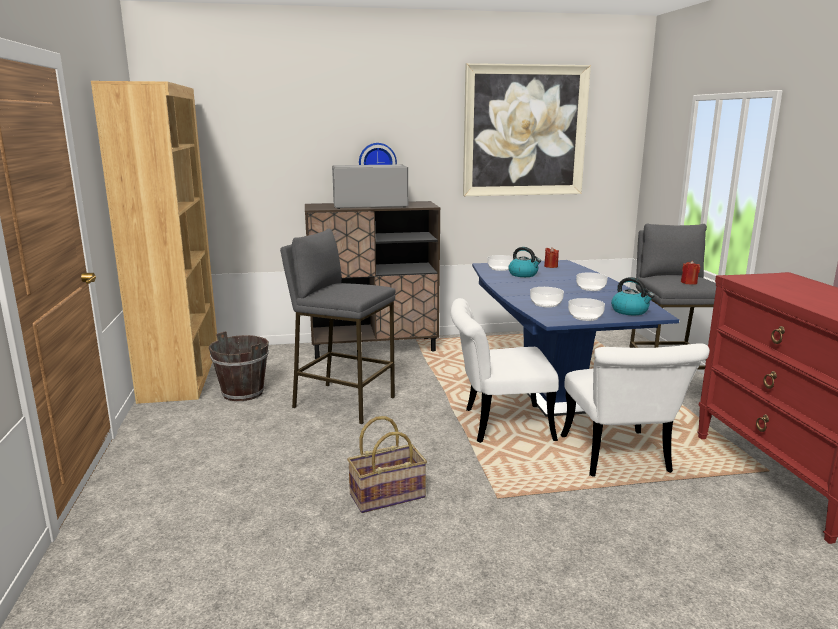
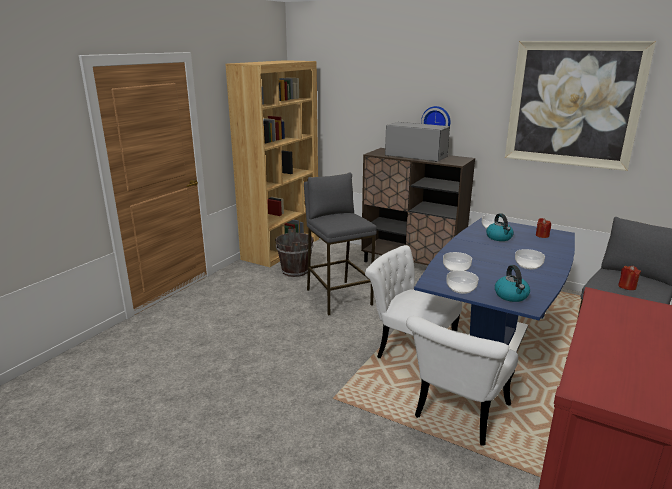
camera: 40 degrees right, 5 degrees up
basket [347,416,427,513] -> none

